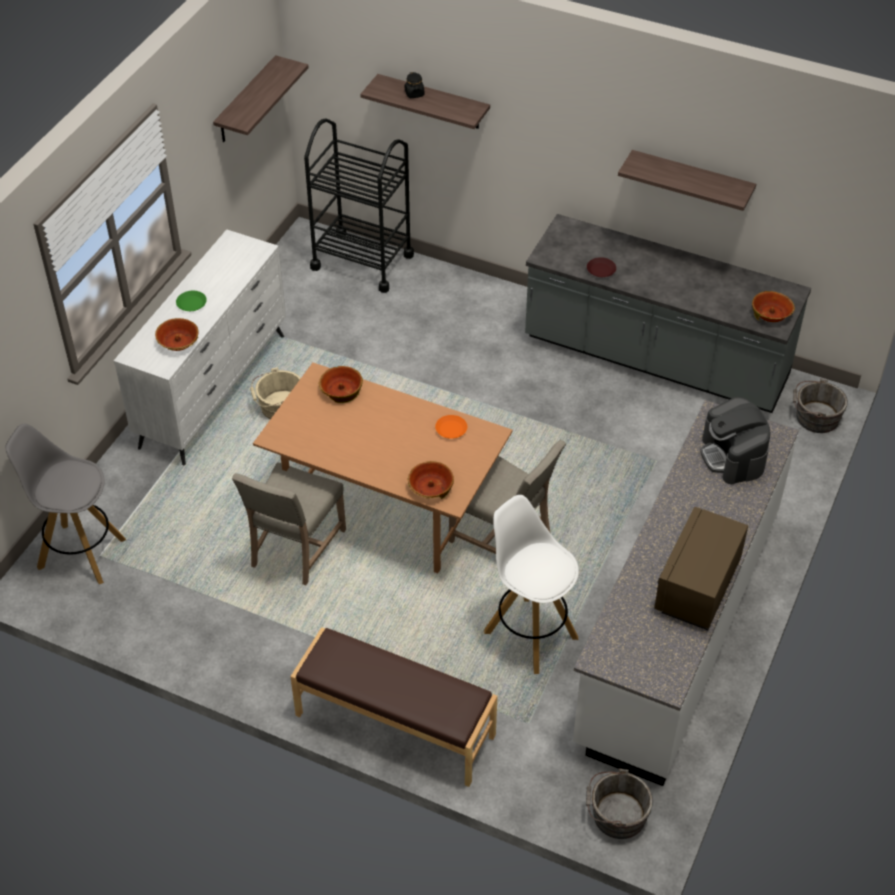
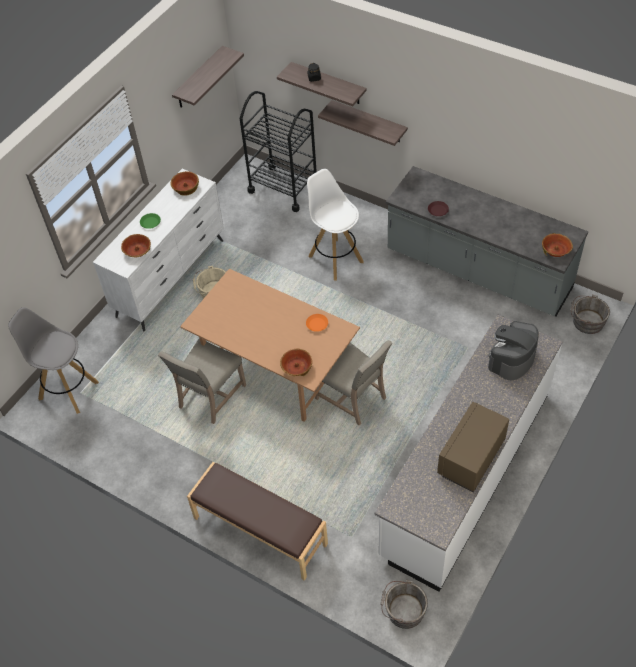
camera: 10 degrees right, 5 degrees up
bowl [319,366,363,403] -> bowl moved to [170,171,199,196]
white stool [484,495,579,674] -> white stool moved to [307,169,364,281]
shelf [618,150,756,211] -> shelf moved to [318,100,408,146]
coffee machine [700,397,770,484] -> coffee machine turned 45 degrees clockwise [488,321,538,380]

